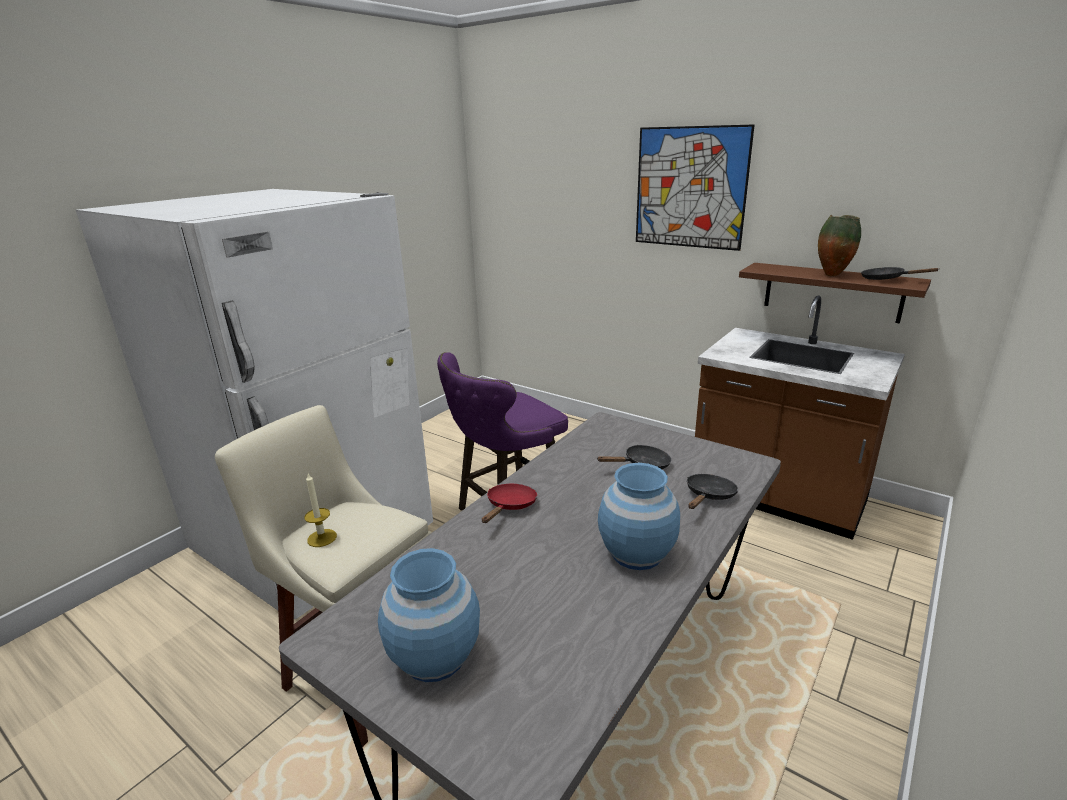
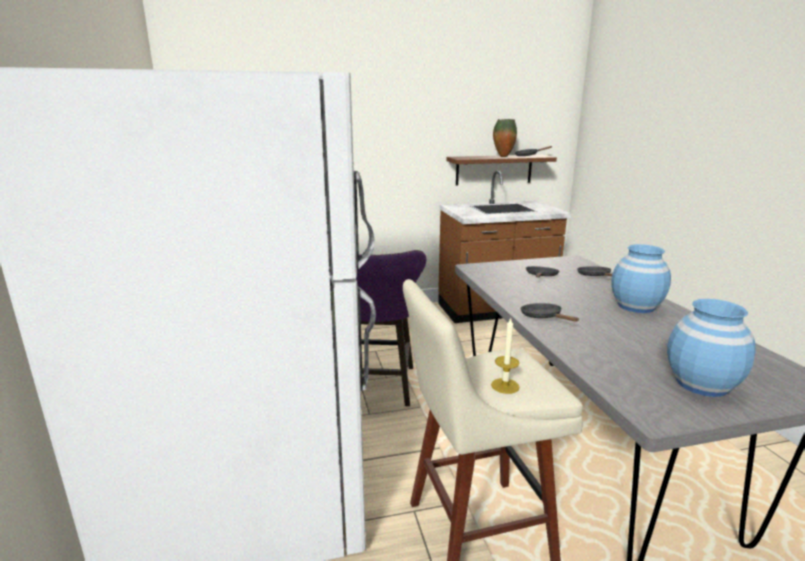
camera: 50 degrees left, 5 degrees down
red frying pan [482,484,537,523] -> black frying pan [521,303,579,322]
picture [636,124,755,251] -> none

